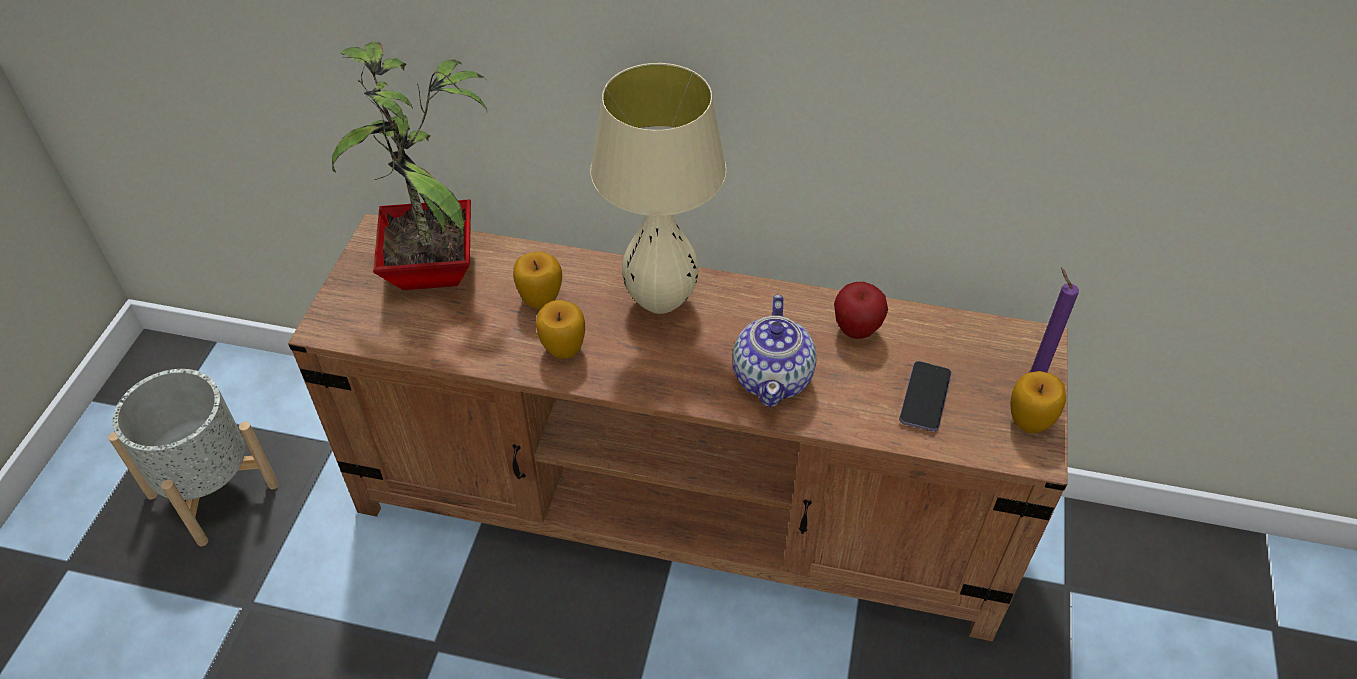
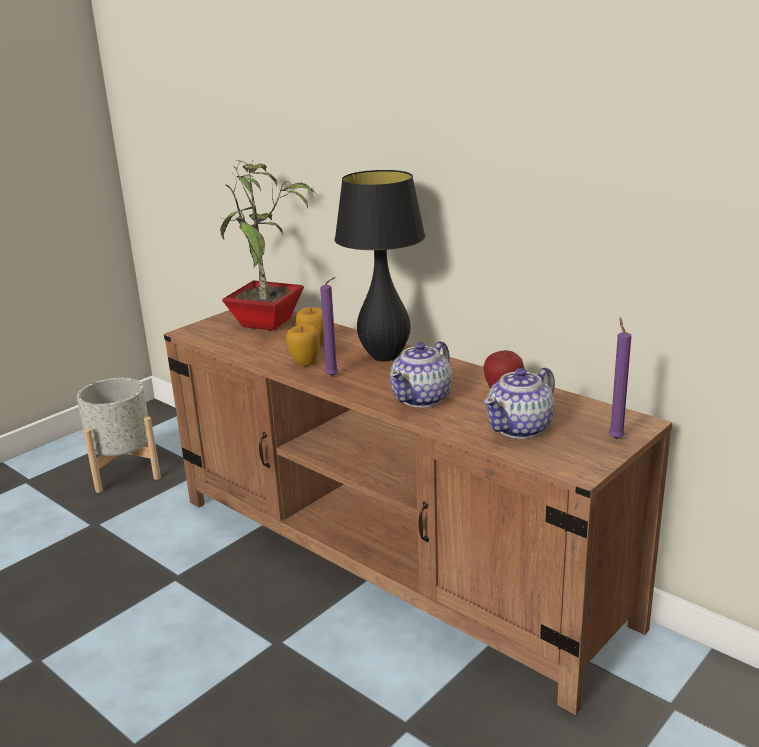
camera: 30 degrees right, 25 degrees down
beige table lamp [590,63,727,314] -> black table lamp [335,170,425,362]
phone [899,361,952,432] -> teapot [484,367,555,439]
apple [1010,371,1066,433] -> none
none -> purple candle [320,277,338,376]

